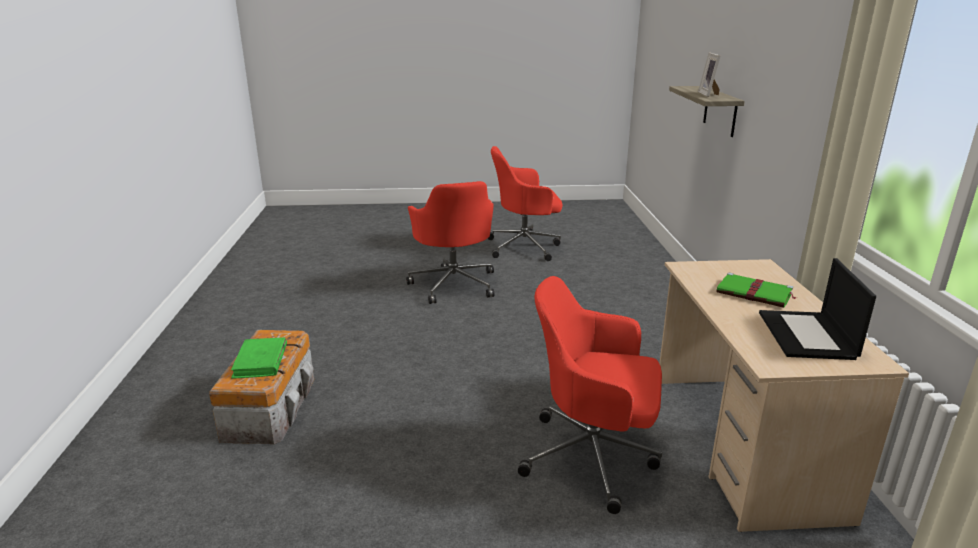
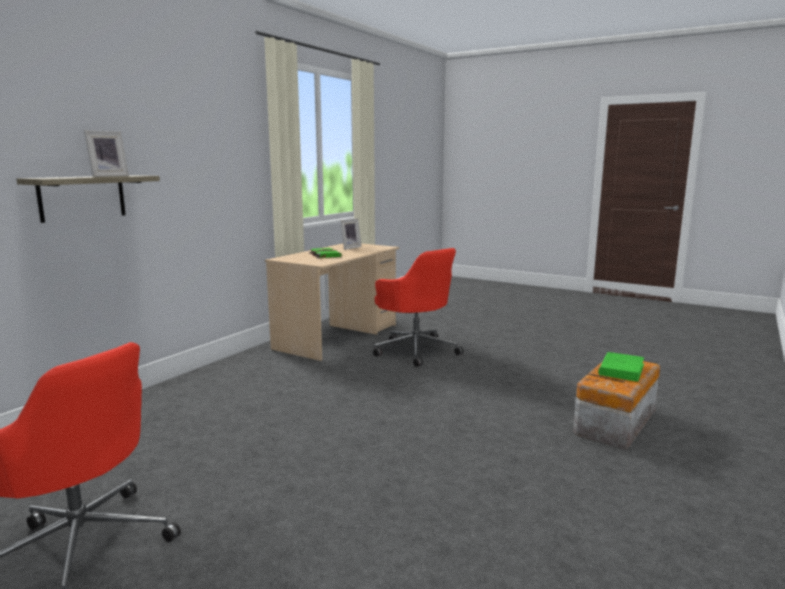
camera: 145 degrees left, 10 degrees down
red office chair [406,181,494,304] -> none
laptop [759,258,876,360] -> picture frame [340,218,362,250]

